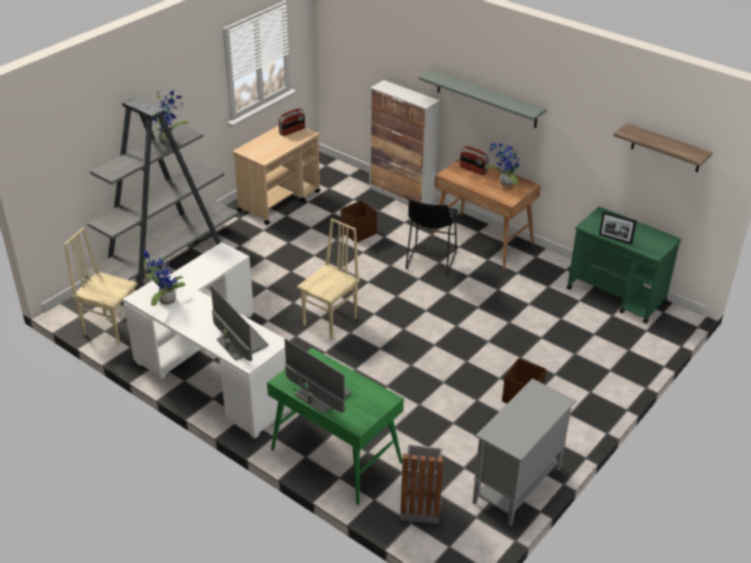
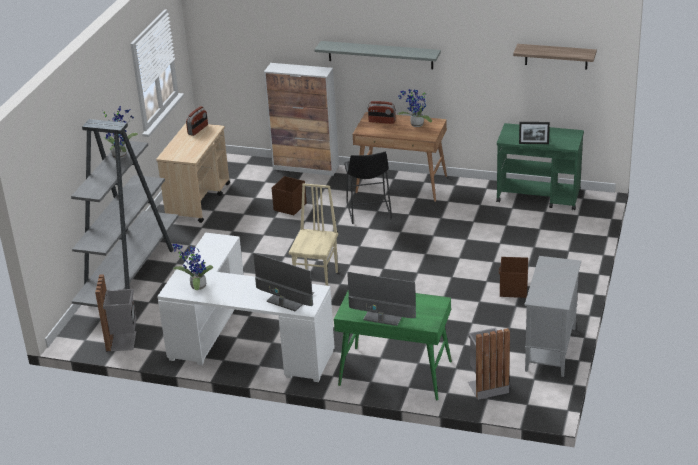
camera: 20 degrees left, 5 degrees down
beige chair [64,227,138,345] -> grey trash can [95,274,137,352]

